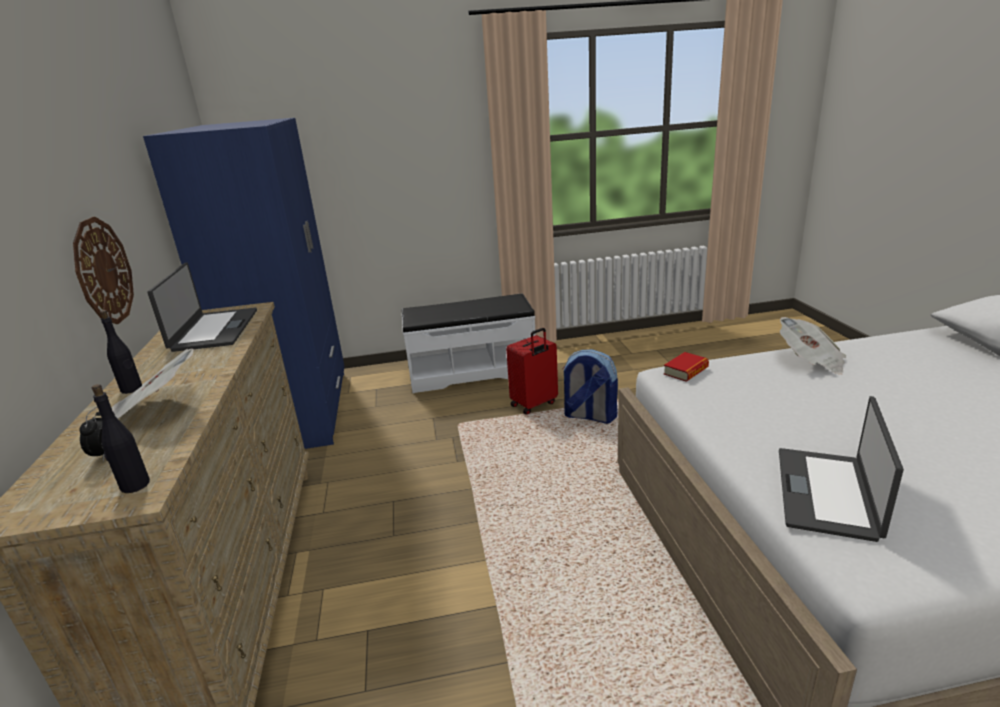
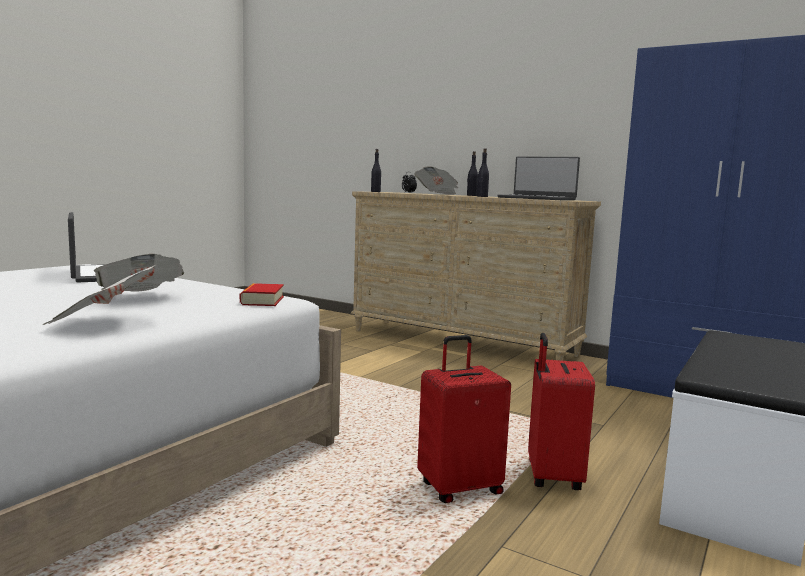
camera: 130 degrees right, 15 degrees down
wall clock [73,216,134,324] -> none
backpack [562,349,618,424] -> red suitcase [417,335,511,503]
none -> newspaper [94,254,185,292]
none -> black bottle [477,148,489,197]

